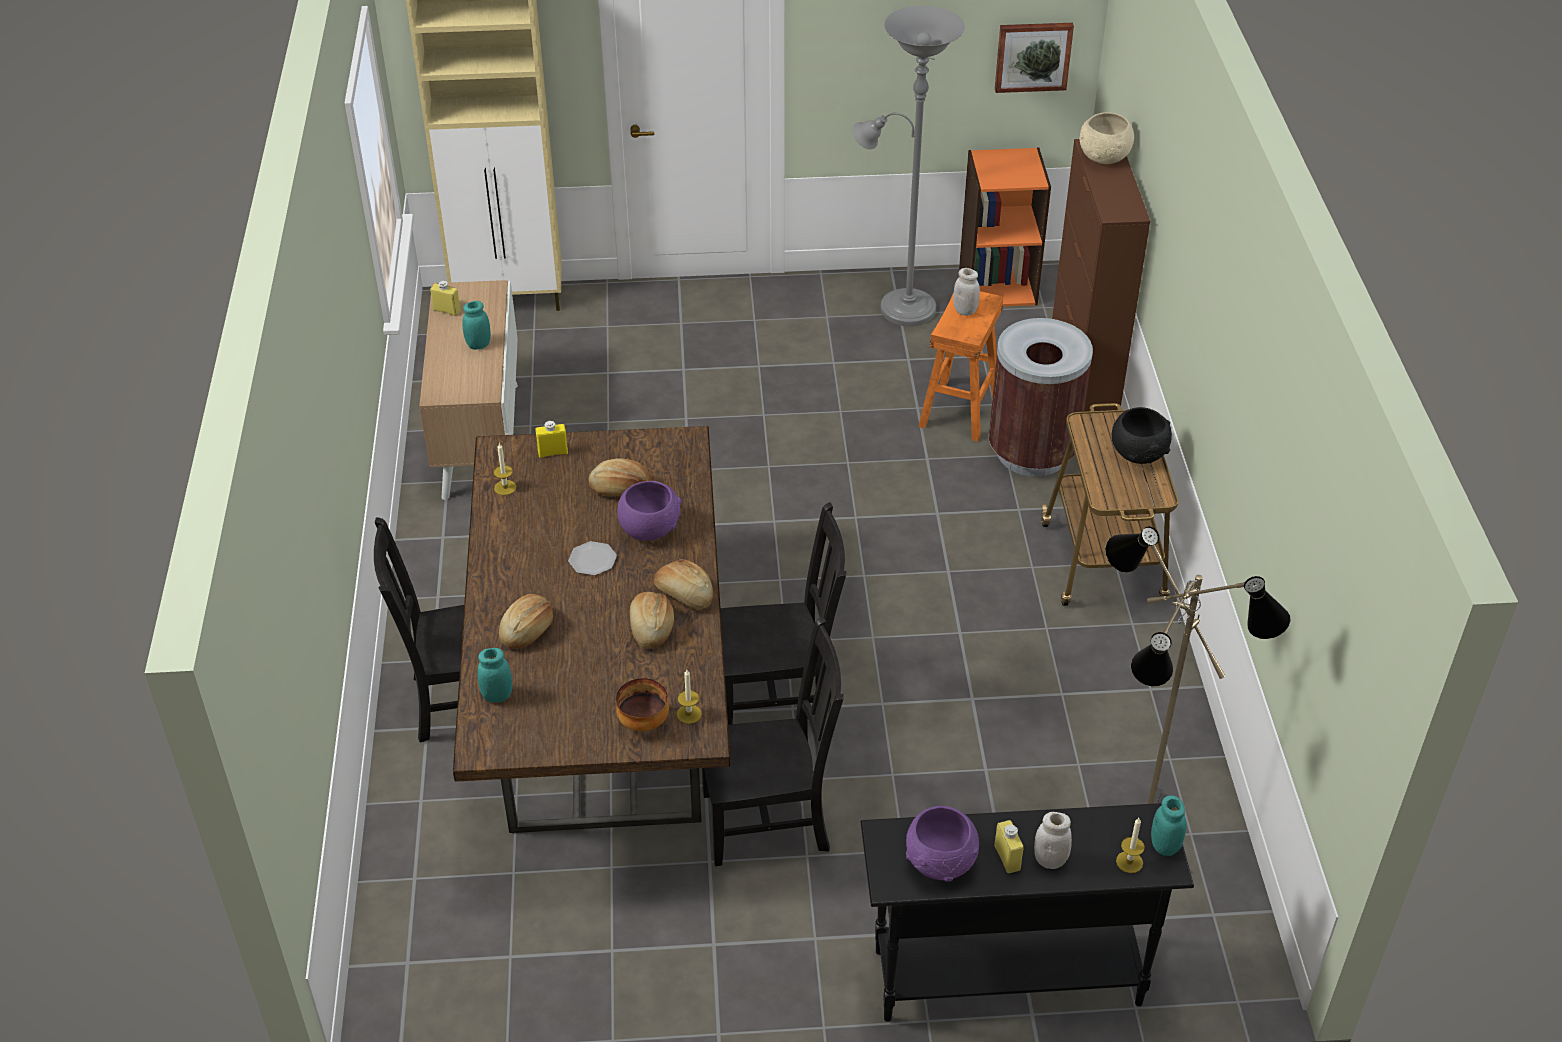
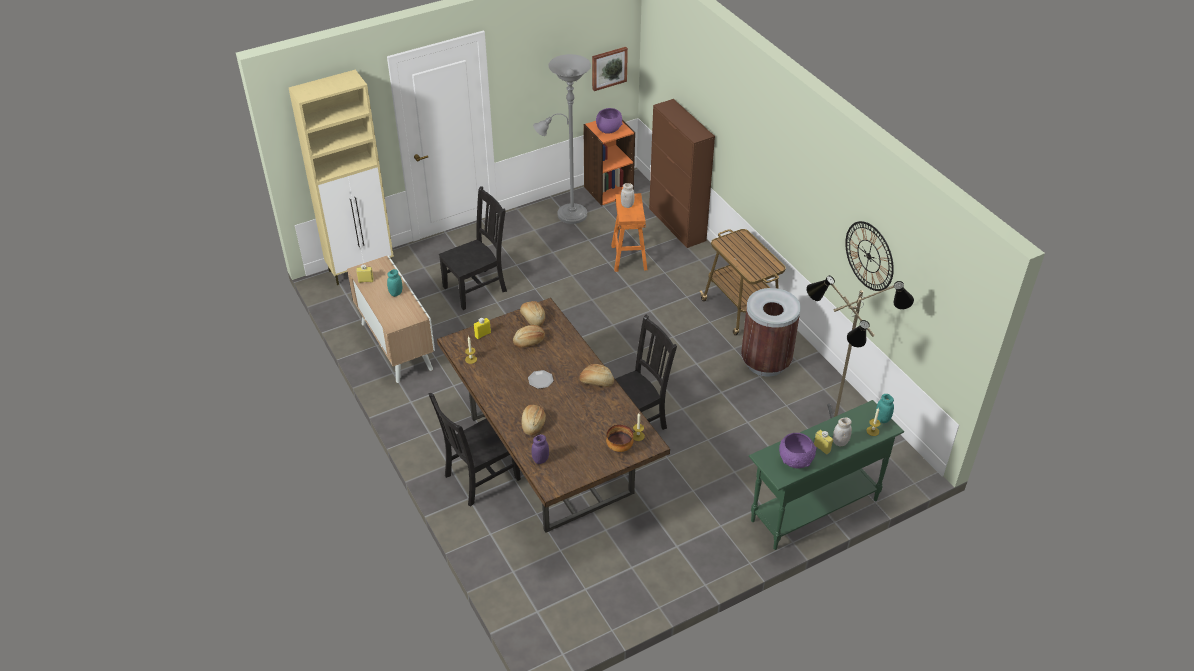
camera: 25 degrees left, 0 degrees up
turquoise jar [478,648,512,702] -> purple jar [532,434,549,464]
purple bowl [617,481,682,541] -> purple bowl moved to [596,108,622,134]
bread [630,592,674,649] -> bread moved to [520,301,545,326]
black chair [702,617,844,866] -> black chair moved to [439,186,507,310]
black console table [860,803,1194,1022] -> green console table [749,400,904,550]
brown trash can [989,318,1093,477] -> brown trash can moved to [741,288,801,376]
beige bowl [1079,112,1134,164] -> none
black bowl [1112,407,1172,464] -> none
none -> wall clock [845,221,894,291]

